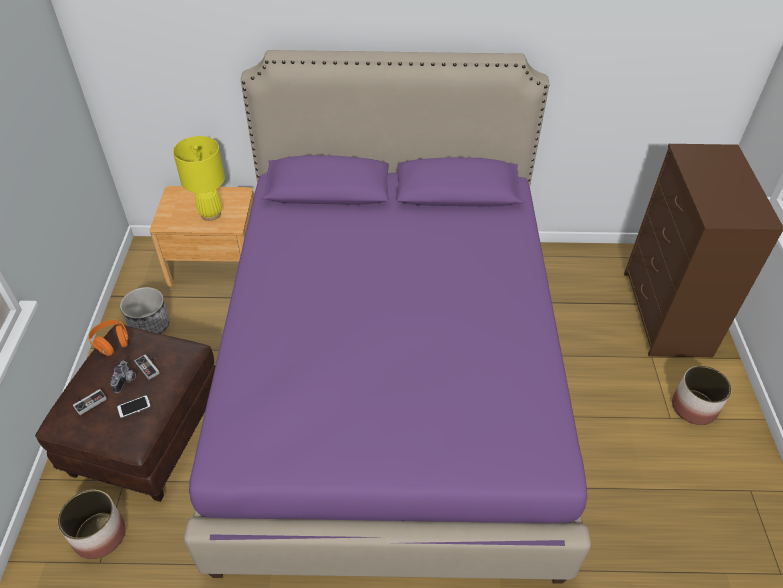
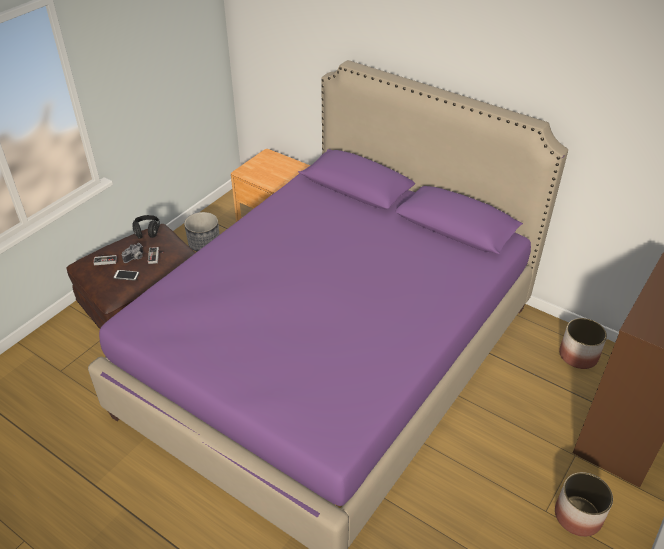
camera: 35 degrees right, 5 degrees down
planter [58,490,126,559] -> planter moved to [559,318,607,369]
orange headphones [88,320,129,356] -> black headphones [132,215,160,239]
yellow table lamp [173,136,225,221] -> none

